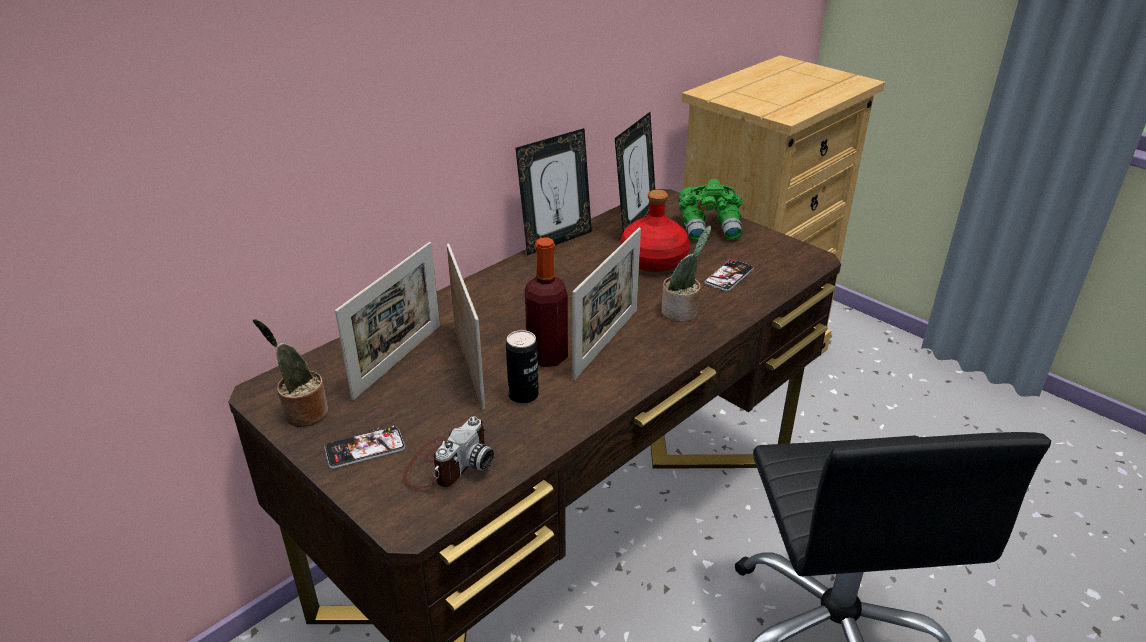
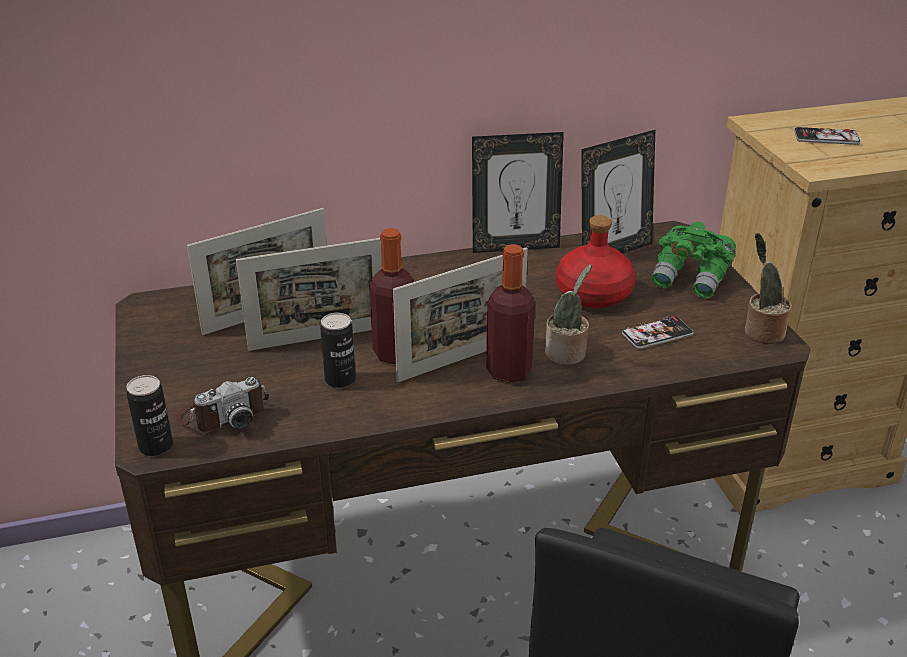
camera: 30 degrees right, 0 degrees up
potted plant [253,319,328,427] -> potted plant moved to [745,233,791,344]
phone [324,426,405,469] -> phone moved to [794,126,861,145]
picture frame [447,243,485,410] -> picture frame turned 60 degrees clockwise [236,238,382,351]
none -> can [126,375,173,456]
none -> bottle [486,244,535,383]

